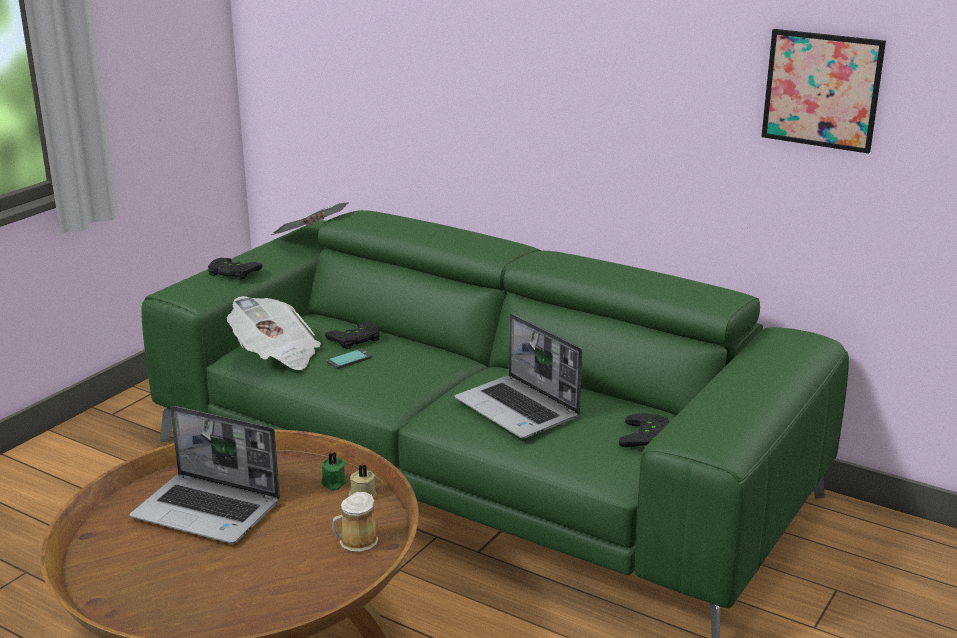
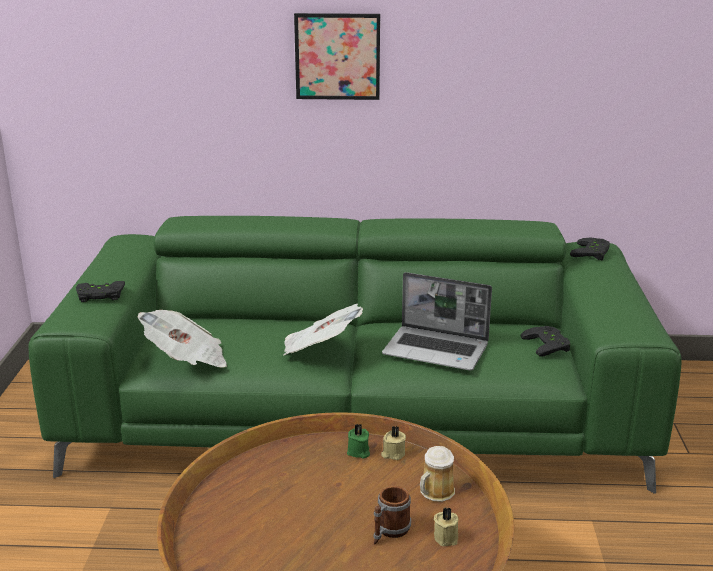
camera: 30 degrees left, 0 degrees up
laptop [129,406,280,544] -> none
newspaper [271,203,348,235] -> newspaper moved to [283,304,363,356]
black game controller [325,322,379,349] -> black game controller moved to [570,238,610,260]
phone [327,349,373,369] -> none
picture [762,29,886,154] -> picture moved to [294,13,380,100]
none -> mug [373,486,411,544]
none -> beige candle [434,507,459,546]

